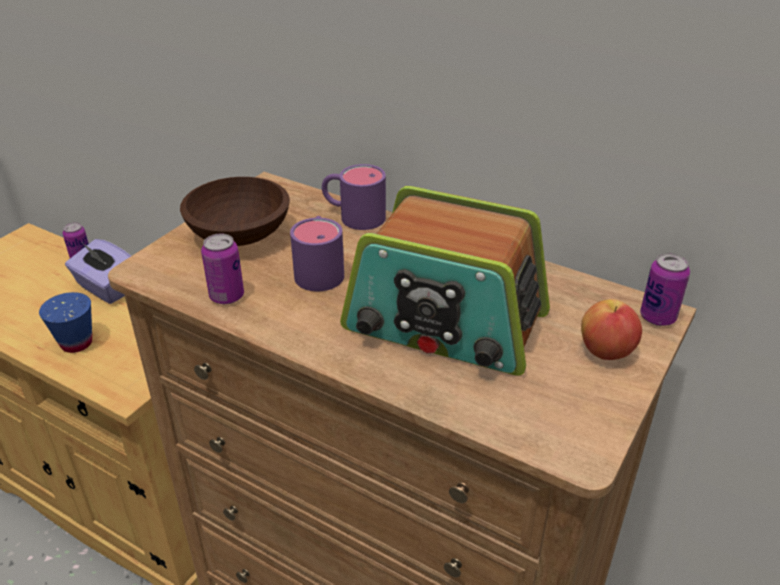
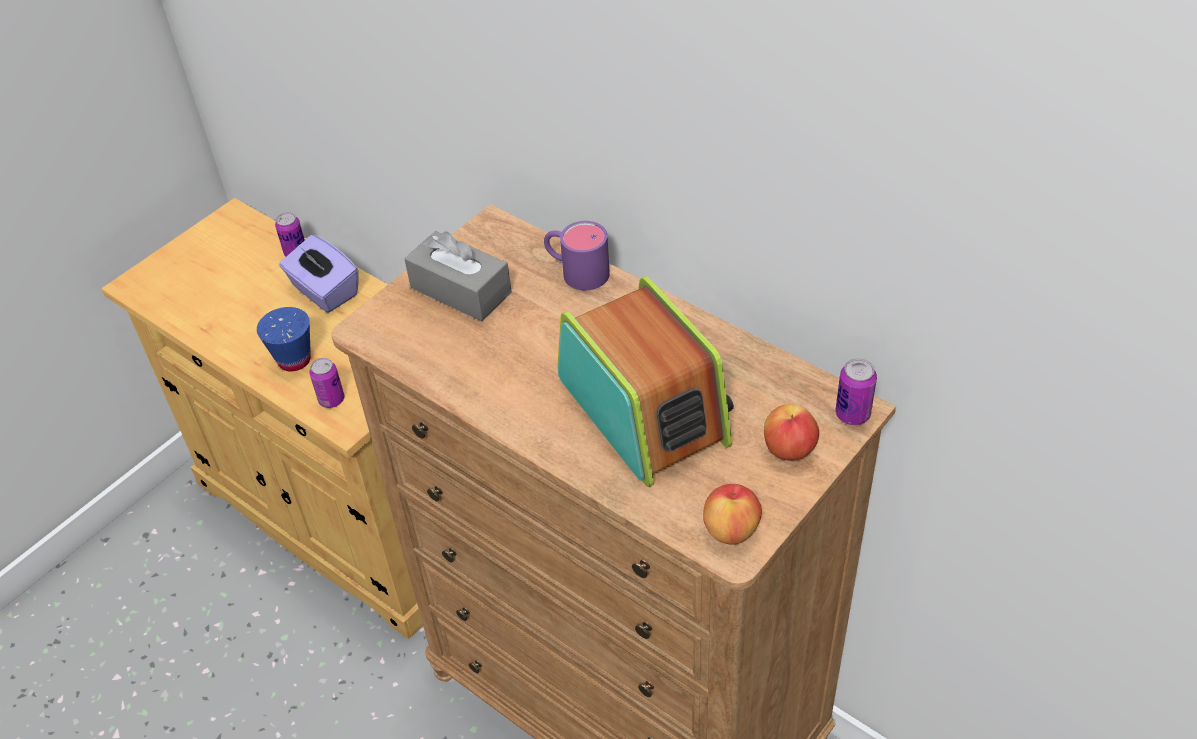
camera: 10 degrees right, 10 degrees up
brown bowl [180,177,290,246] -> grey tissue box [404,231,512,321]
can [201,234,244,304] -> can moved to [309,358,344,408]
purple mug [290,216,344,291] -> none
radio [340,186,550,376] -> radio turned 150 degrees counterclockwise [557,276,734,487]
none -> apple [703,484,762,545]

